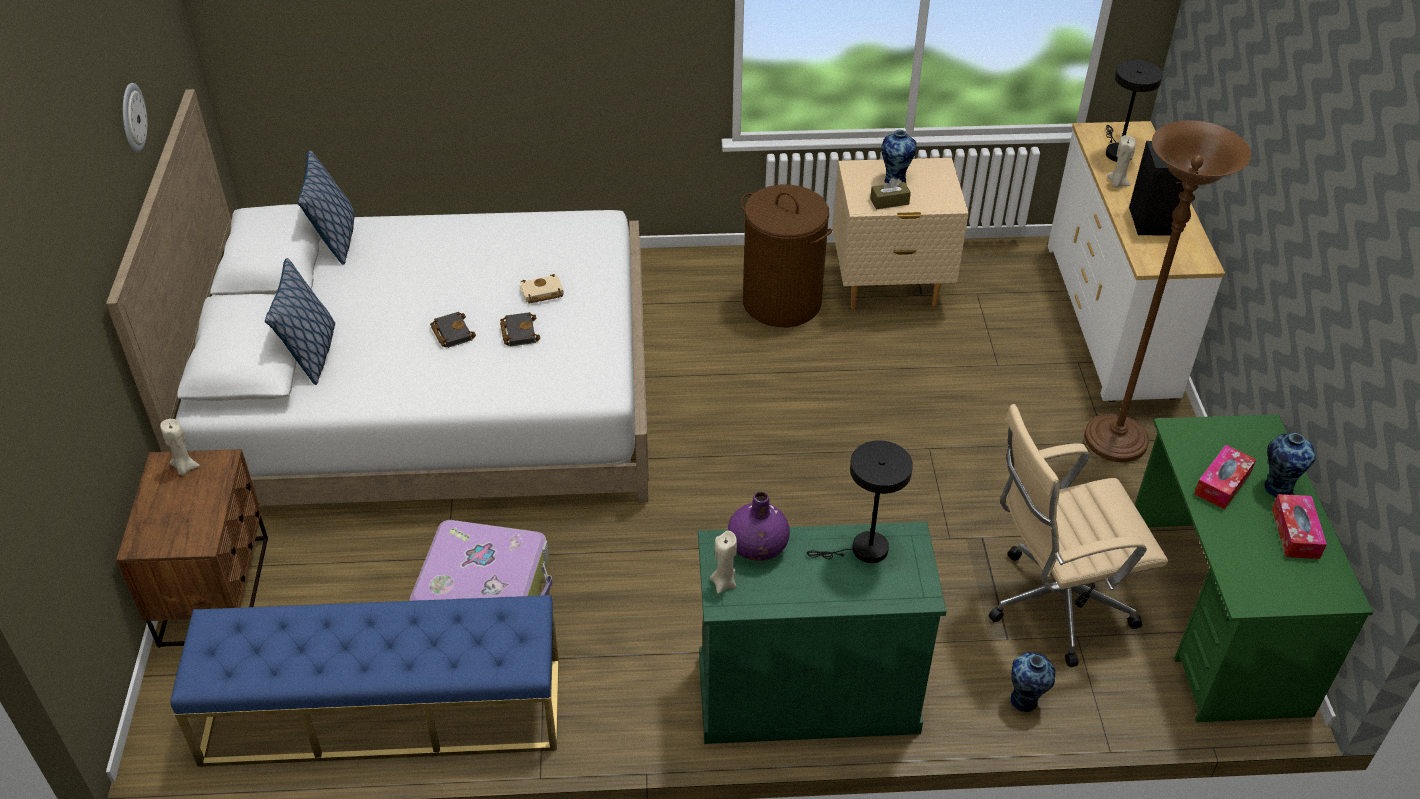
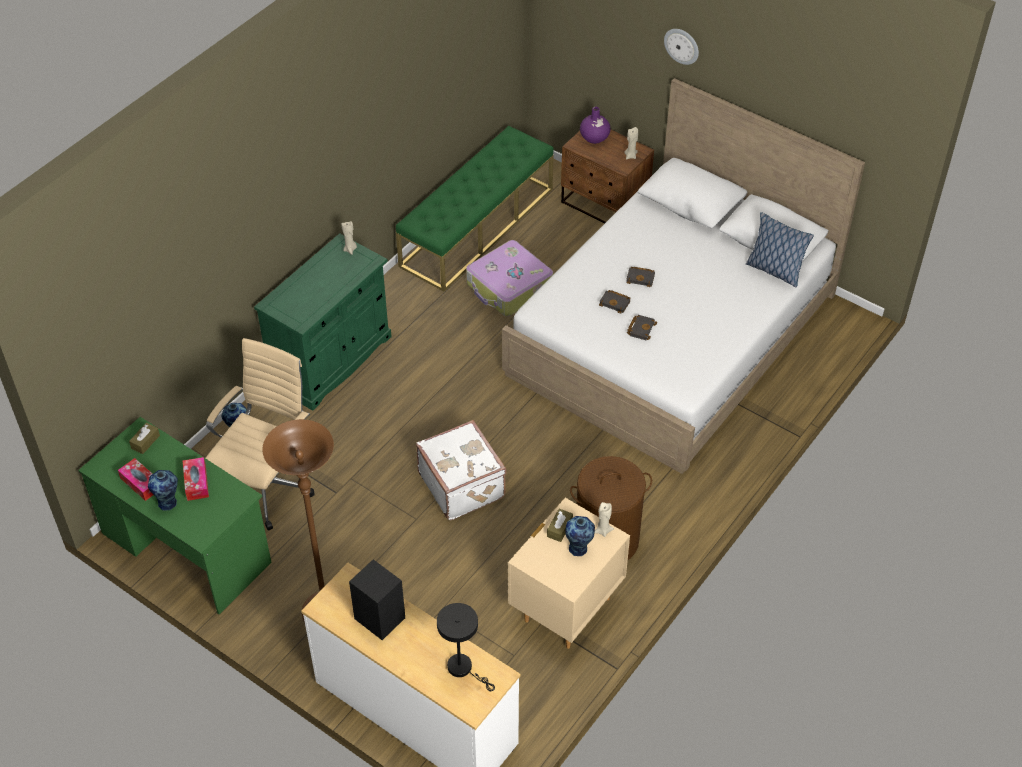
camera: 130 degrees right, 5 degrees up
wall clock [123,83,147,152] -> wall clock moved to [664,29,699,65]
blue bench [170,595,559,767] -> green bench [396,126,554,292]
pillow [265,258,335,385] -> none
beige book [520,274,564,303] -> black book [627,315,657,340]
purple vase [728,492,790,561] -> purple vase moved to [580,107,611,144]
black table lamp [807,440,913,563] -> none
beige candle [1107,135,1136,188] -> beige candle moved to [595,502,614,537]
none -> brown tissue box [129,423,160,454]
none -> white suitcase [416,420,507,521]

